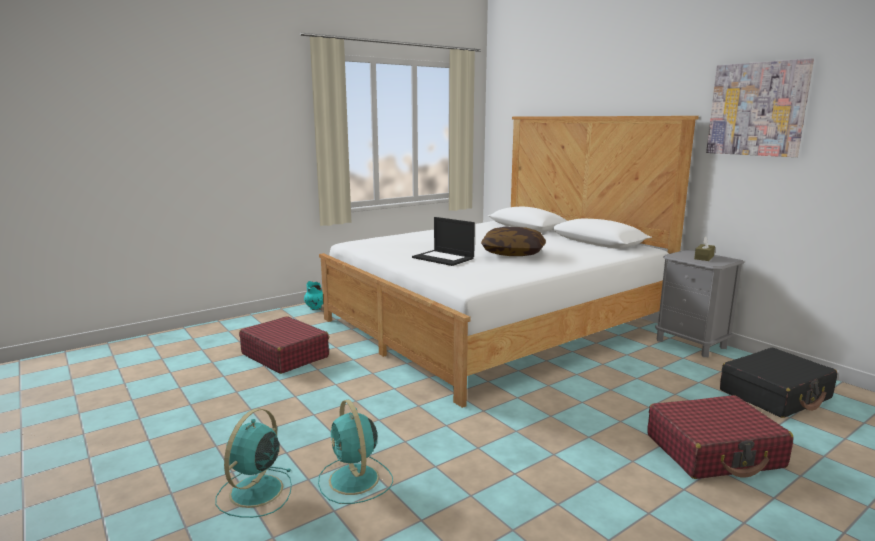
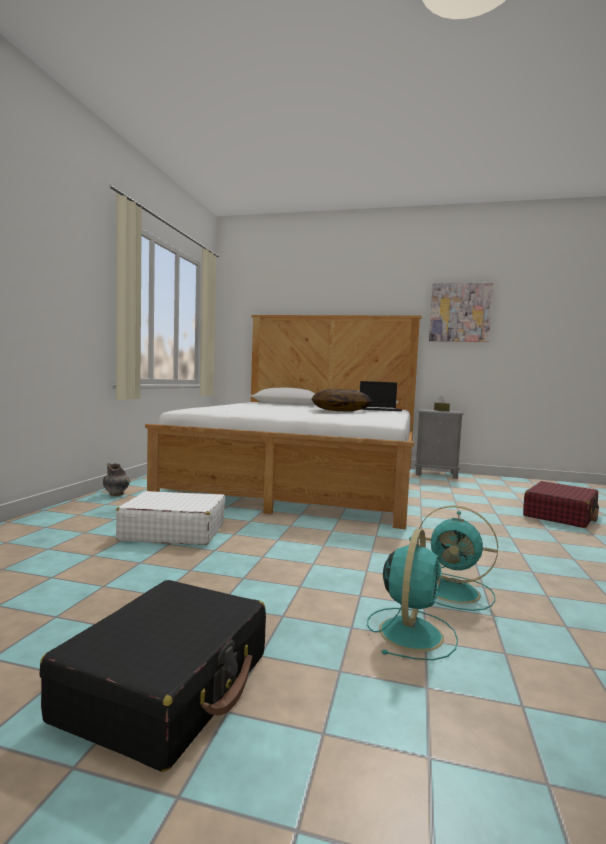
camera: 40 degrees left, 10 degrees down
turquoise fan [215,408,292,518] -> turquoise fan turned 135 degrees counterclockwise [367,529,458,661]
red suitcase [239,316,329,374] -> white suitcase [116,491,225,545]
turquoise vase [304,281,323,310] -> grey vase [103,463,131,496]
laptop [412,217,475,266] -> laptop moved to [360,381,402,411]
black suitcase [720,348,837,418] -> black suitcase moved to [40,580,266,772]

